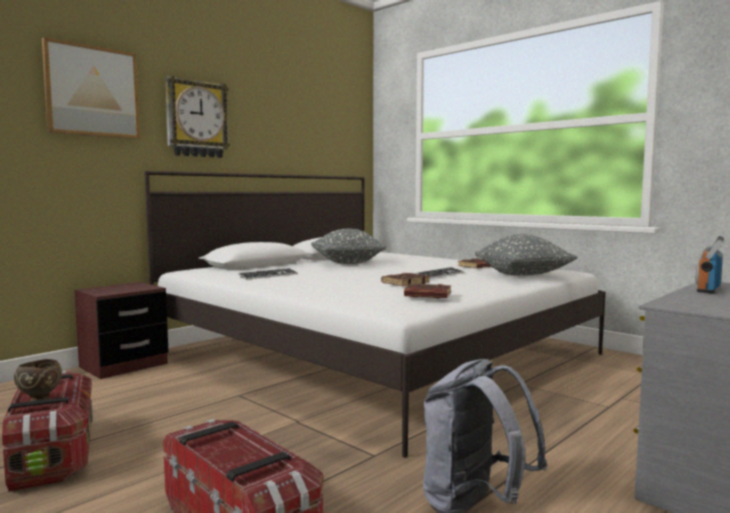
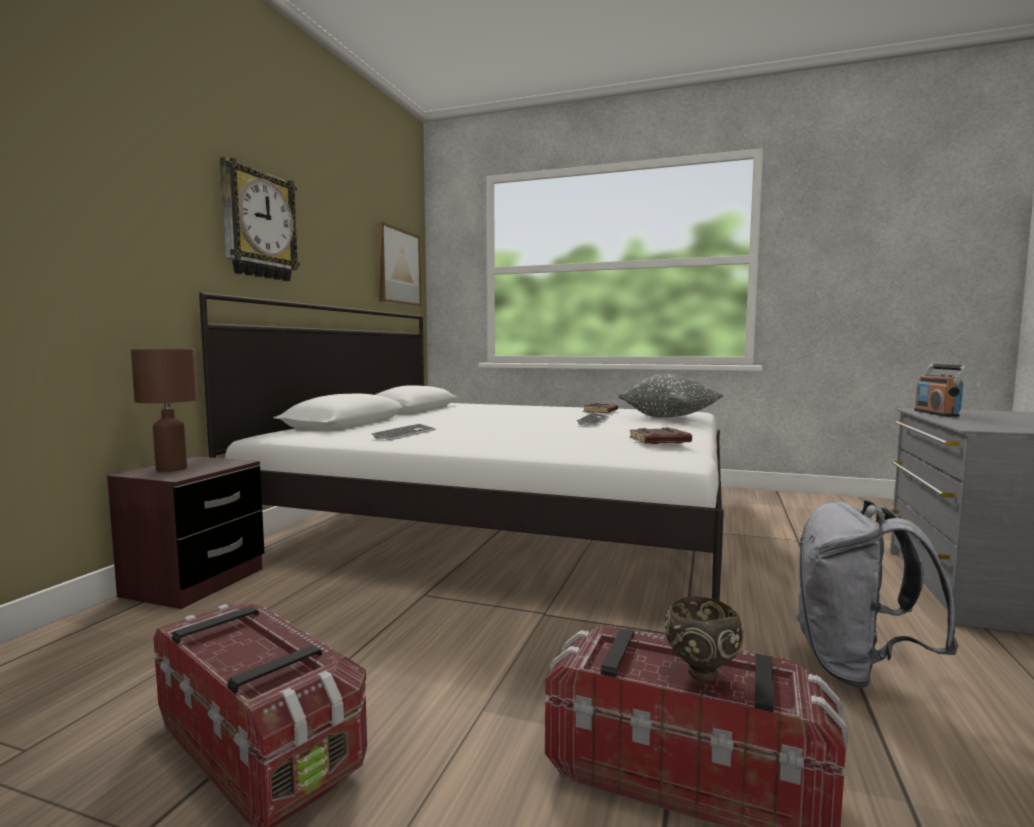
camera: 25 degrees left, 0 degrees up
brown bowl [14,359,62,401] -> brown bowl moved to [664,597,743,681]
picture [42,37,140,139] -> picture moved to [377,222,421,307]
grey pillow [311,229,386,264] -> none
brown book [381,273,430,286] -> none
none -> brown table lamp [131,349,198,472]

